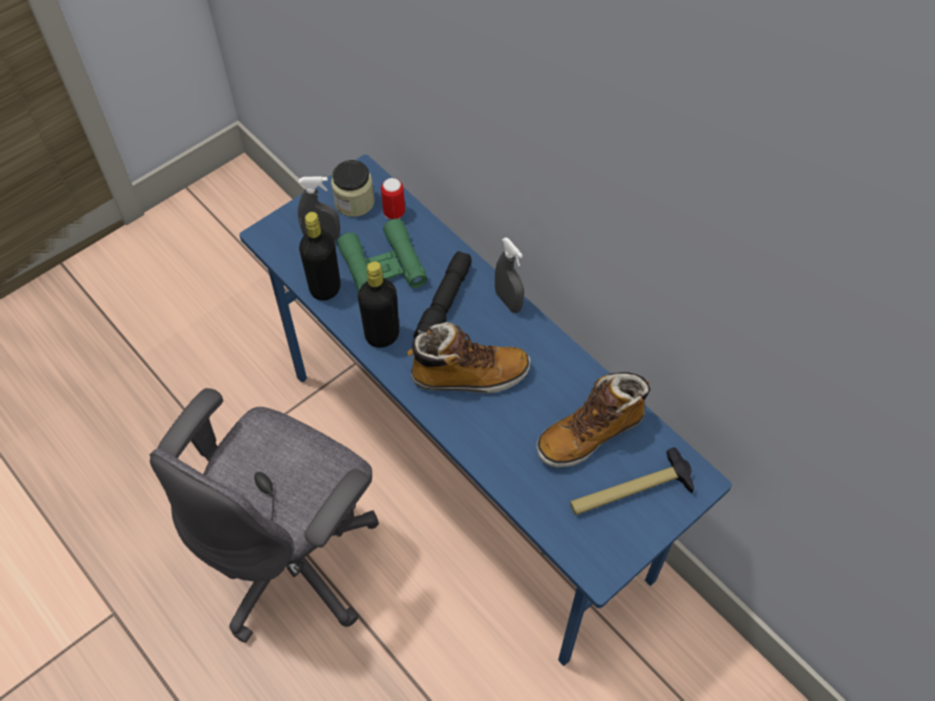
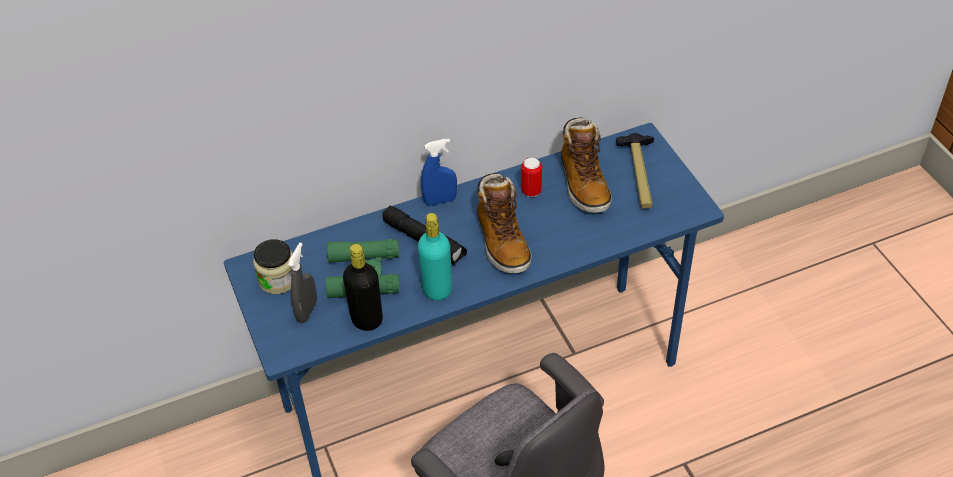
camera: 70 degrees left, 10 degrees down
black bottle [358,261,399,348] -> turquoise bottle [418,213,452,301]
can [381,178,405,219] -> can moved to [521,158,542,197]
boot [407,322,530,393] -> boot turned 150 degrees clockwise [477,173,531,273]
grey spray bottle [495,237,524,313] -> blue spray bottle [421,139,457,206]

